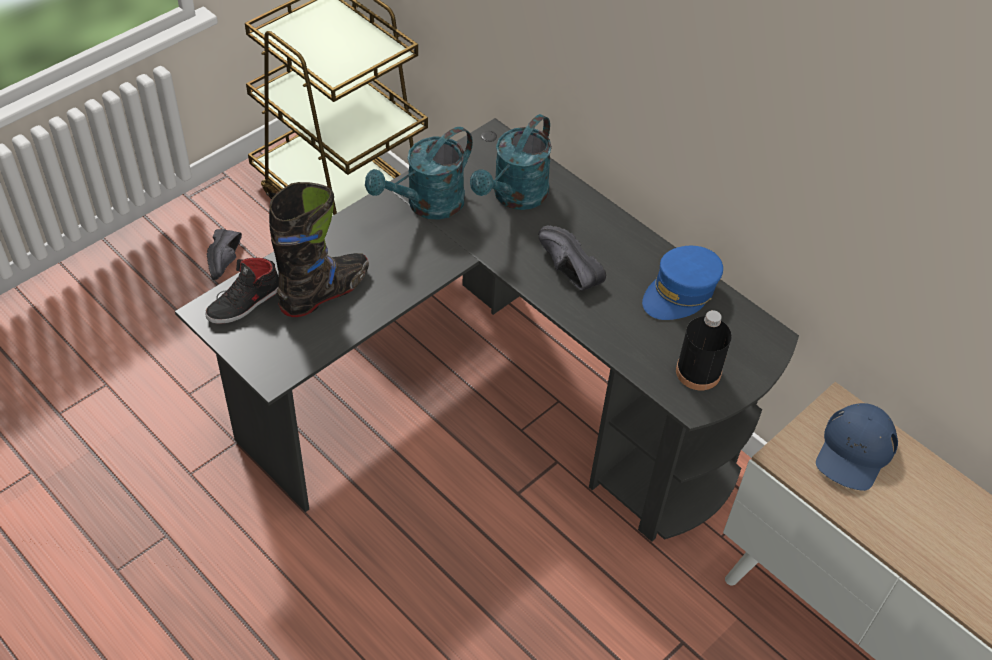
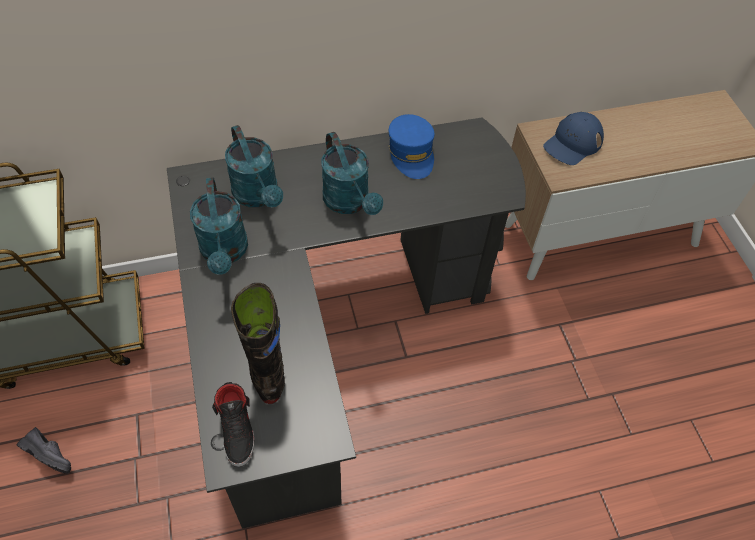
camera: 60 degrees left, 5 degrees up
black shoe [538,226,606,291] -> turquoise watering can [321,132,383,215]
black bottle [676,310,732,391] -> none
blue cap [816,403,898,491] -> blue cap turned 75 degrees clockwise [543,112,604,165]

